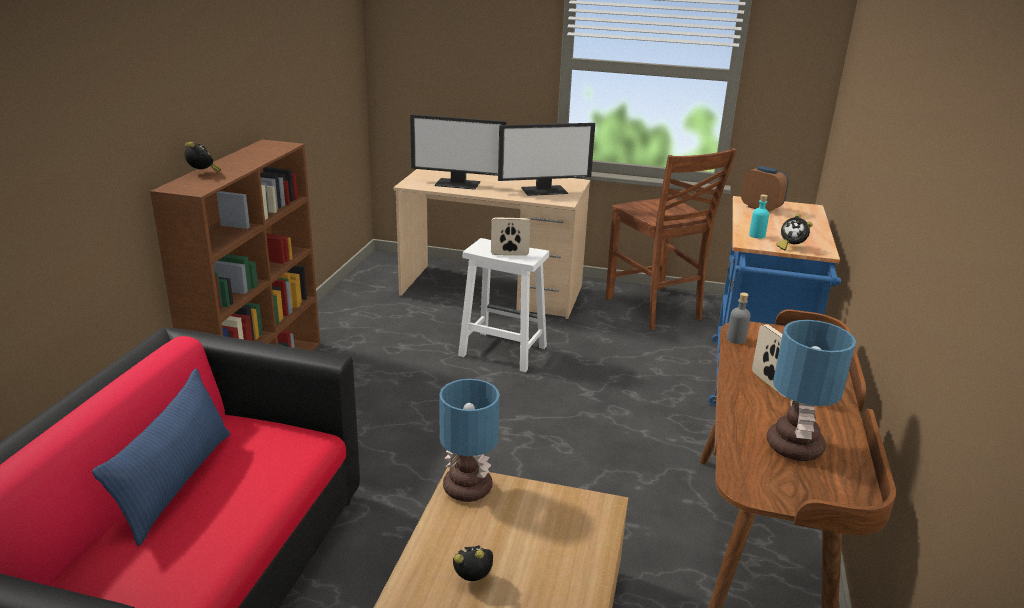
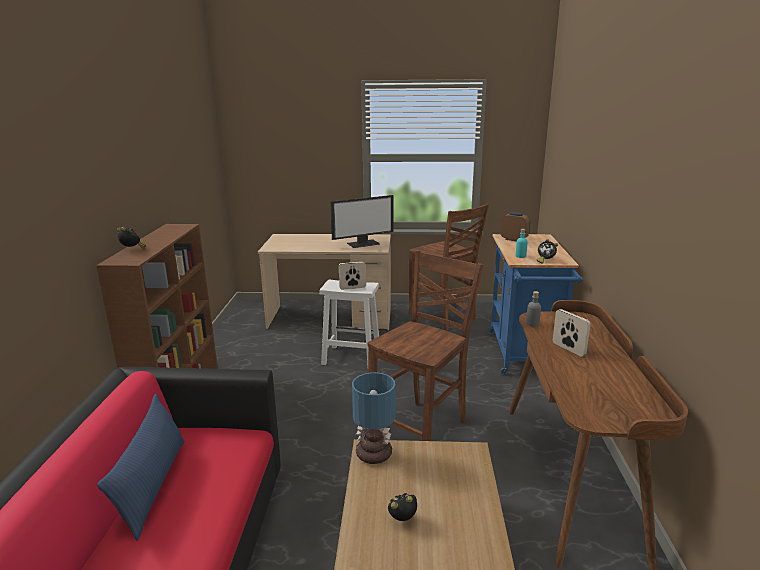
camera: 10 degrees left, 5 degrees down
monitor [410,114,506,190] -> none
table lamp [767,320,856,461] -> none
none -> brown chair [368,250,483,441]

